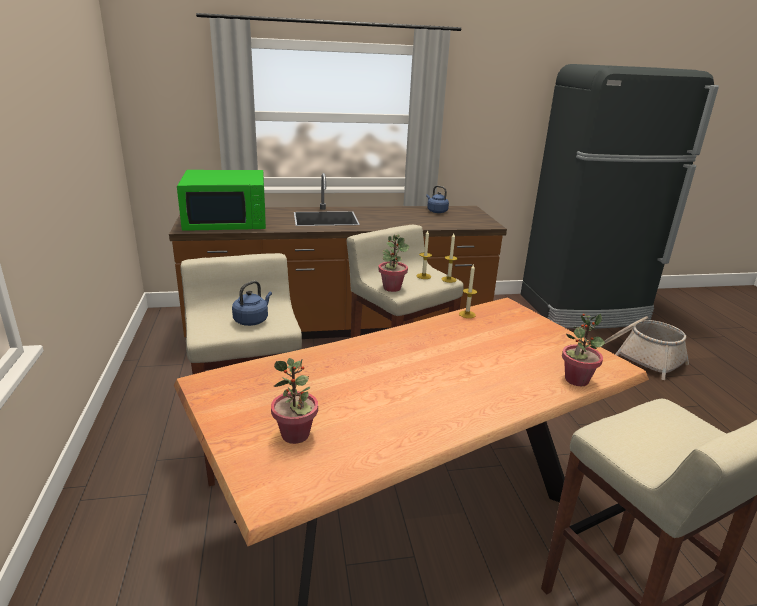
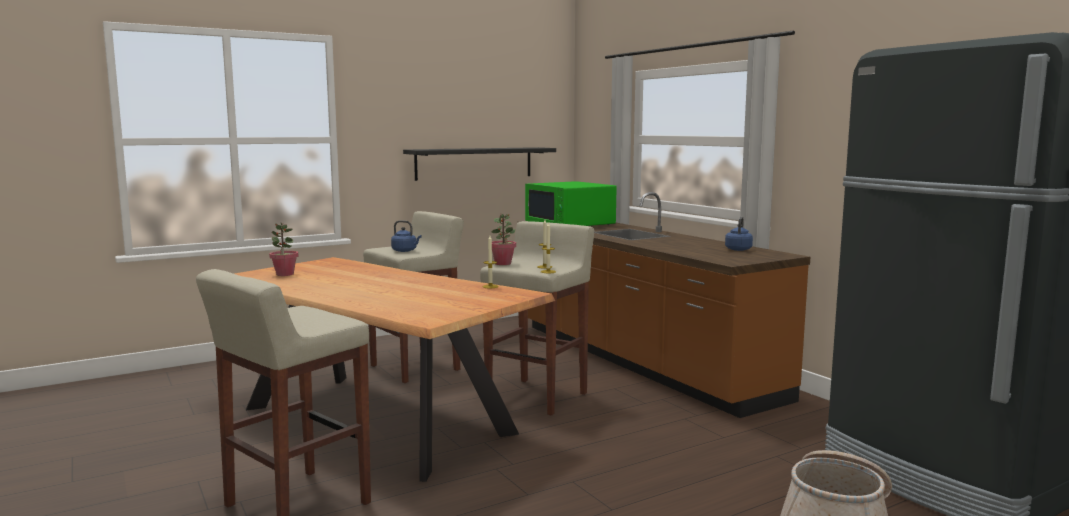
camera: 70 degrees right, 15 degrees down
potted plant [562,314,605,386] -> none
none -> black shelf [403,147,556,181]

